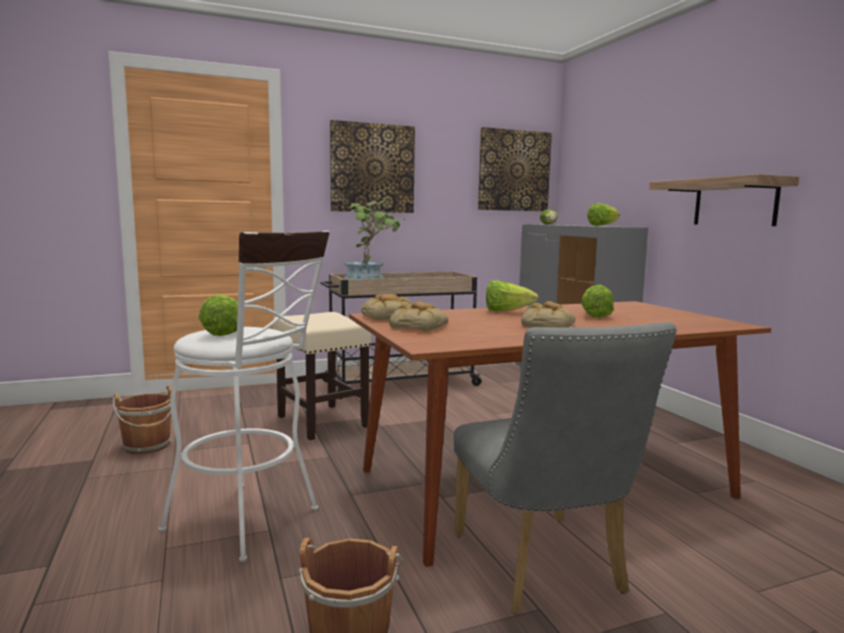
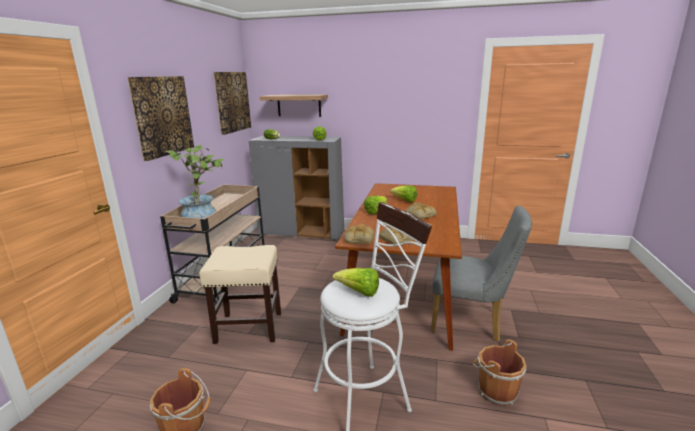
camera: 55 degrees left, 10 degrees up
shelf [649,174,799,226] -> shelf moved to [260,94,328,117]

